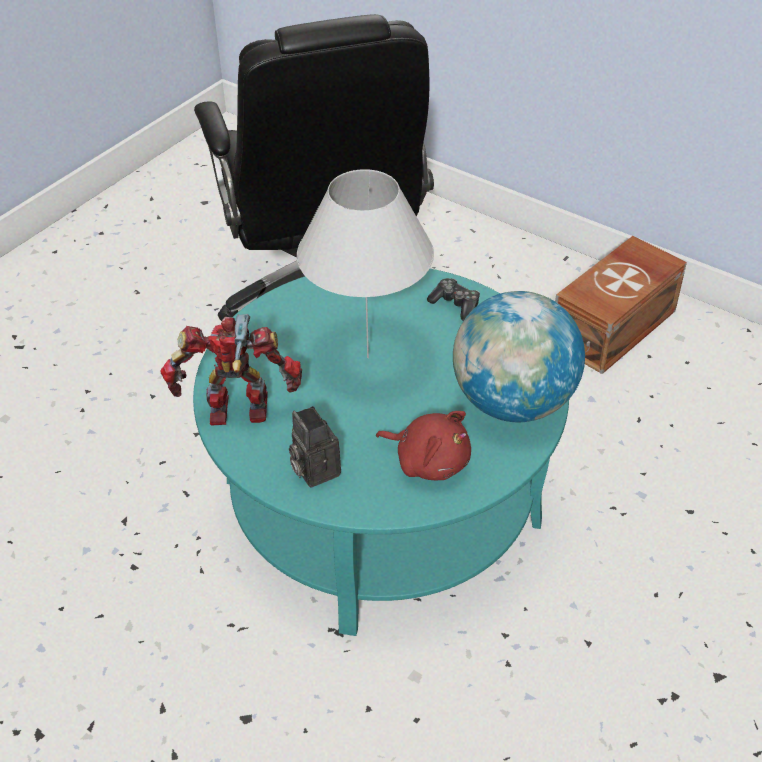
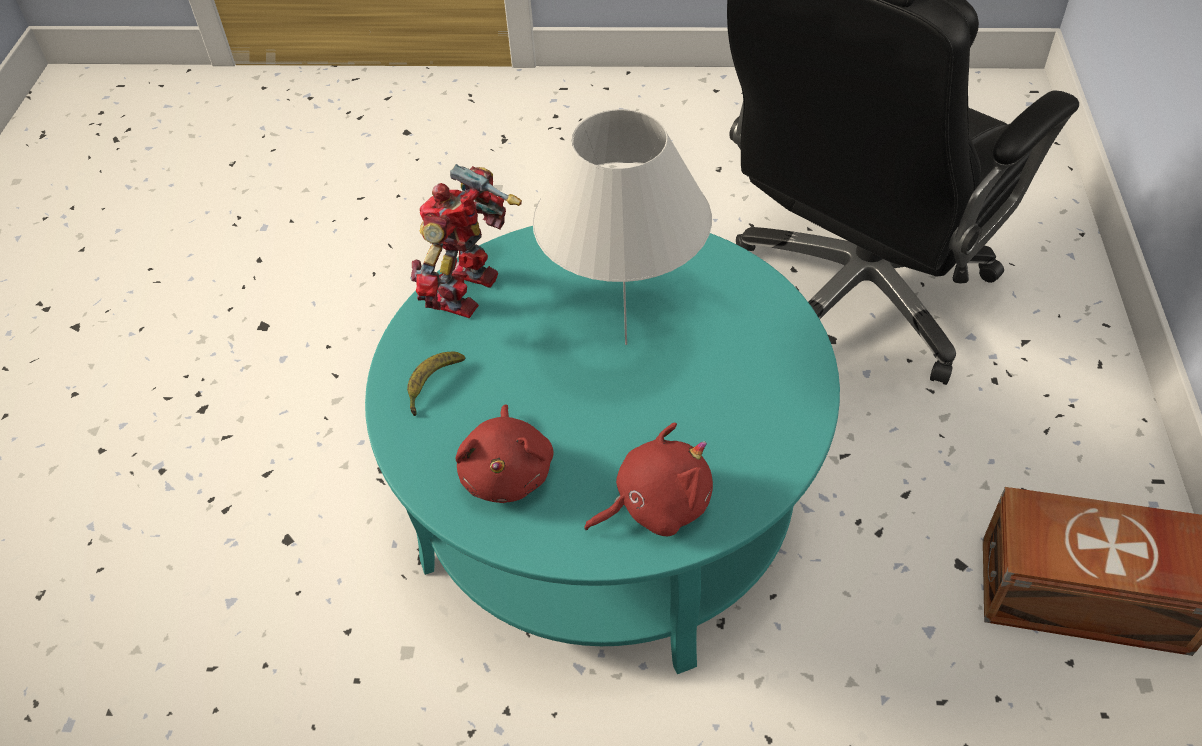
camera: 60 degrees right, 5 degrees up
toy robot [160,314,302,426] -> toy robot turned 120 degrees counterclockwise [410,164,522,318]
camera [289,406,341,487] -> banana [407,351,466,416]
game controller [427,278,480,321] -> none
globe [453,291,585,422] -> red plush toy [584,423,713,536]

